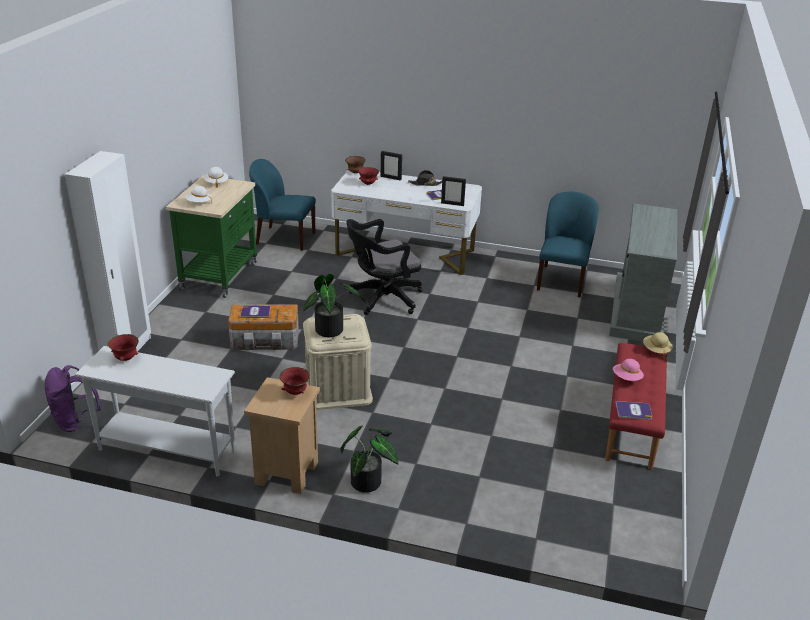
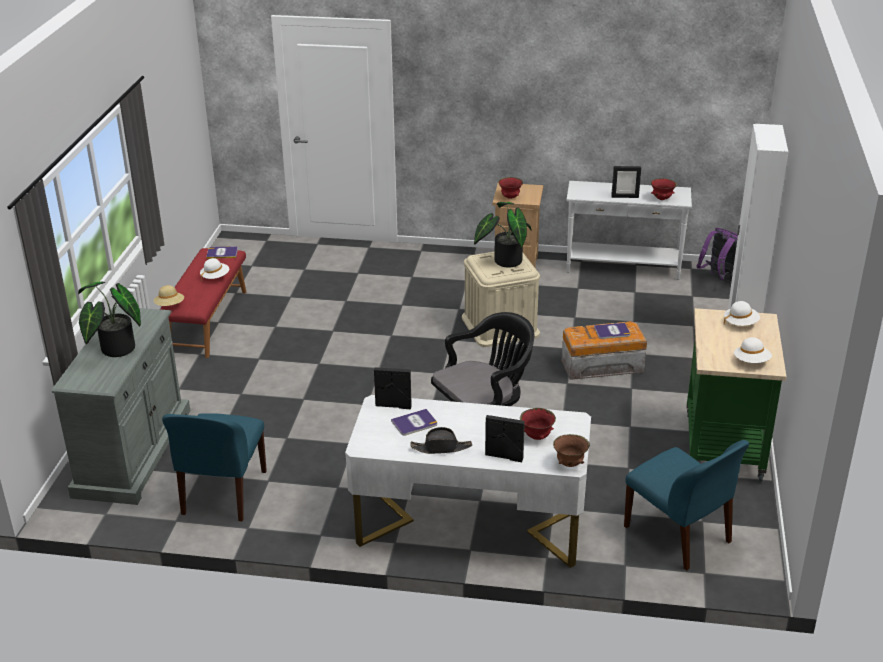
camera: 175 degrees right, 0 degrees up
blue chair [249,159,316,251] -> blue chair turned 45 degrees clockwise [624,440,749,570]
potted plant [340,425,398,492] -> potted plant moved to [78,281,141,357]
pink hat [613,359,644,381] -> white hat [200,258,229,281]
none -> picture frame [611,166,641,198]

